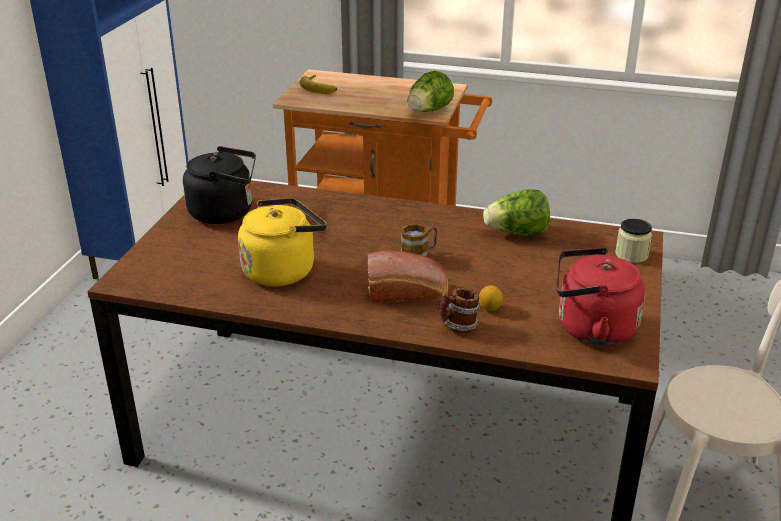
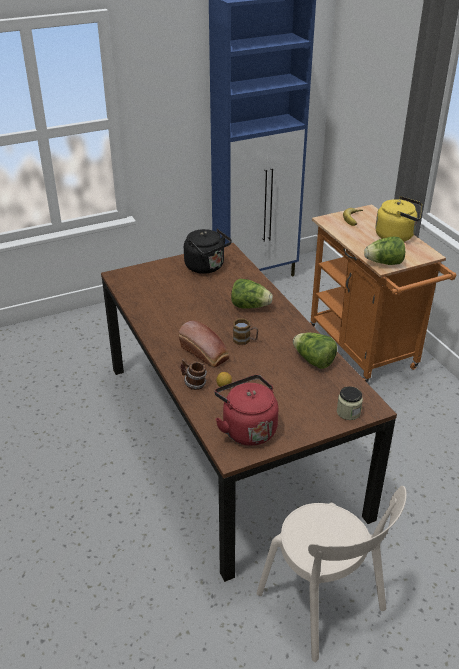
camera: 50 degrees right, 5 degrees up
yellow kettle [238,198,327,286] -> yellow kettle moved to [375,196,422,242]
none -> lettuce [231,279,273,308]

